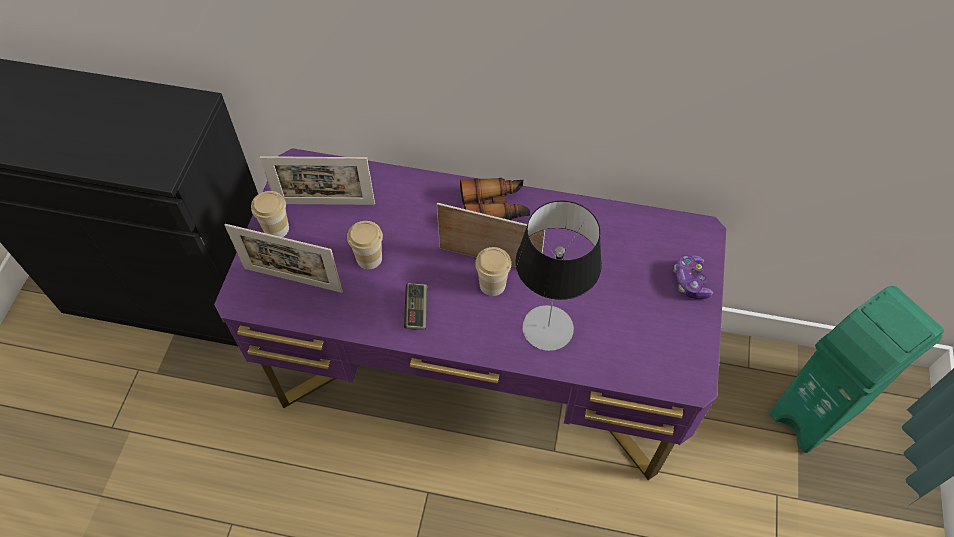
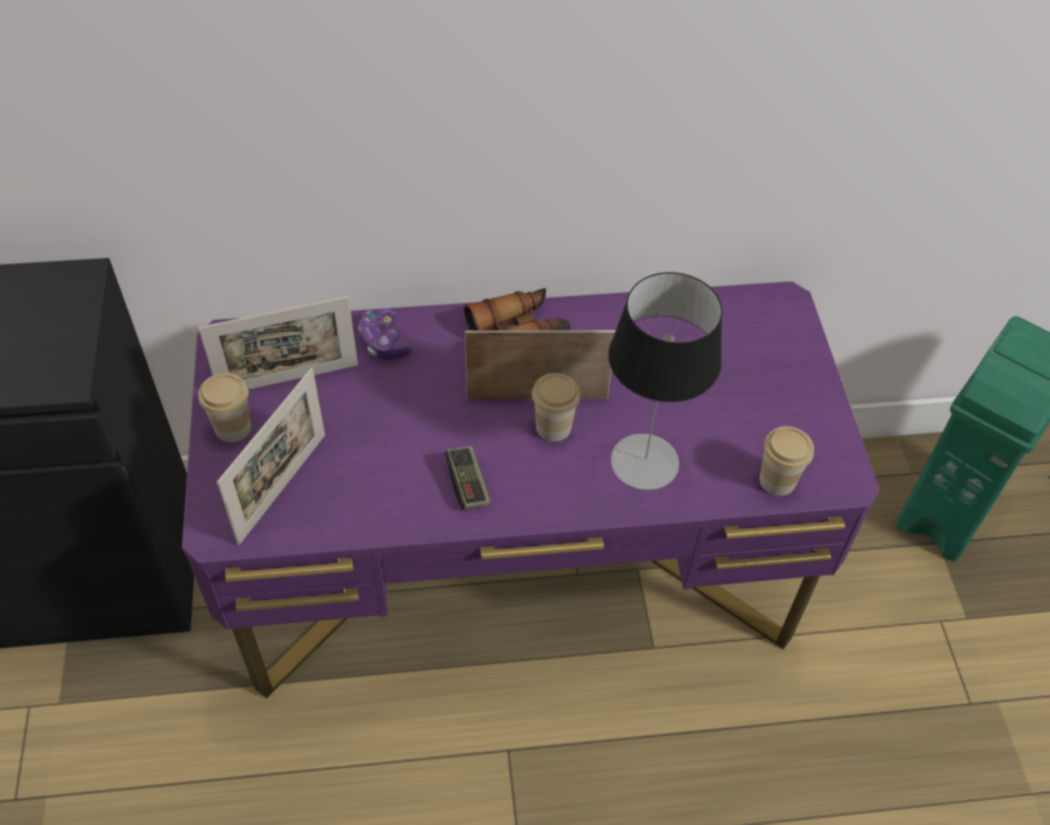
camera: 20 degrees left, 5 degrees down
picture frame [225,224,343,293] -> picture frame turned 60 degrees counterclockwise [217,368,325,545]
cup [347,221,383,269] -> cup moved to [759,426,814,496]
game controller [673,255,713,299] -> game controller moved to [358,308,412,359]

